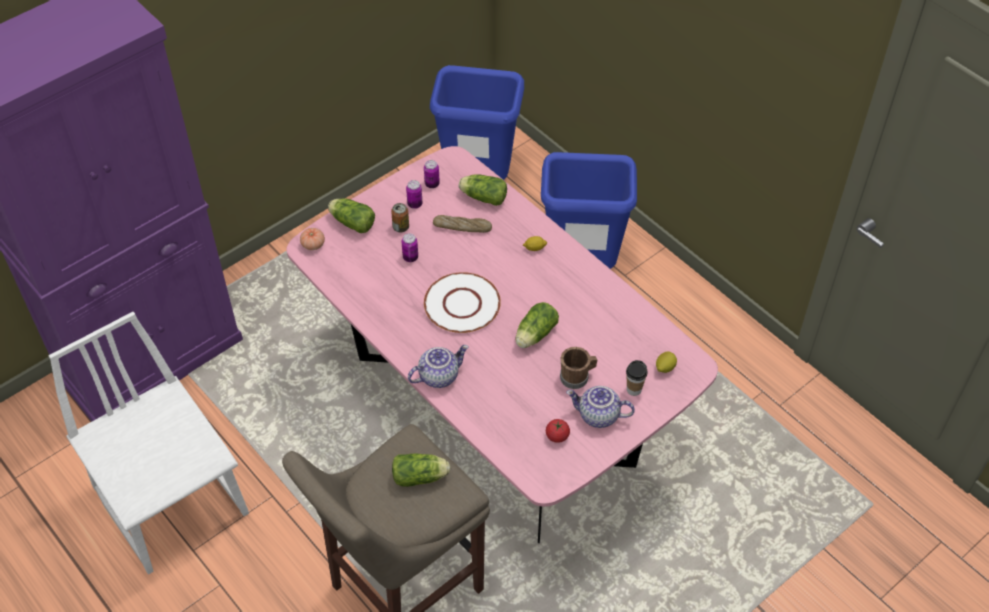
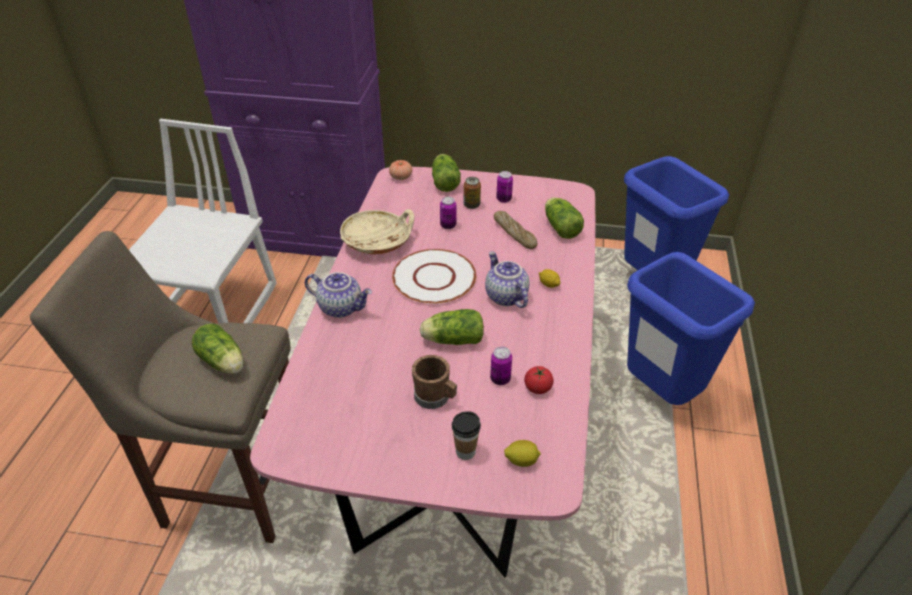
camera: 50 degrees right, 10 degrees down
can [424,160,440,188] -> can moved to [490,346,512,385]
tomato [546,419,570,443] -> tomato moved to [524,366,554,394]
teapot [566,386,635,428] -> teapot moved to [485,251,530,308]
none -> beige bowl [340,209,414,254]

